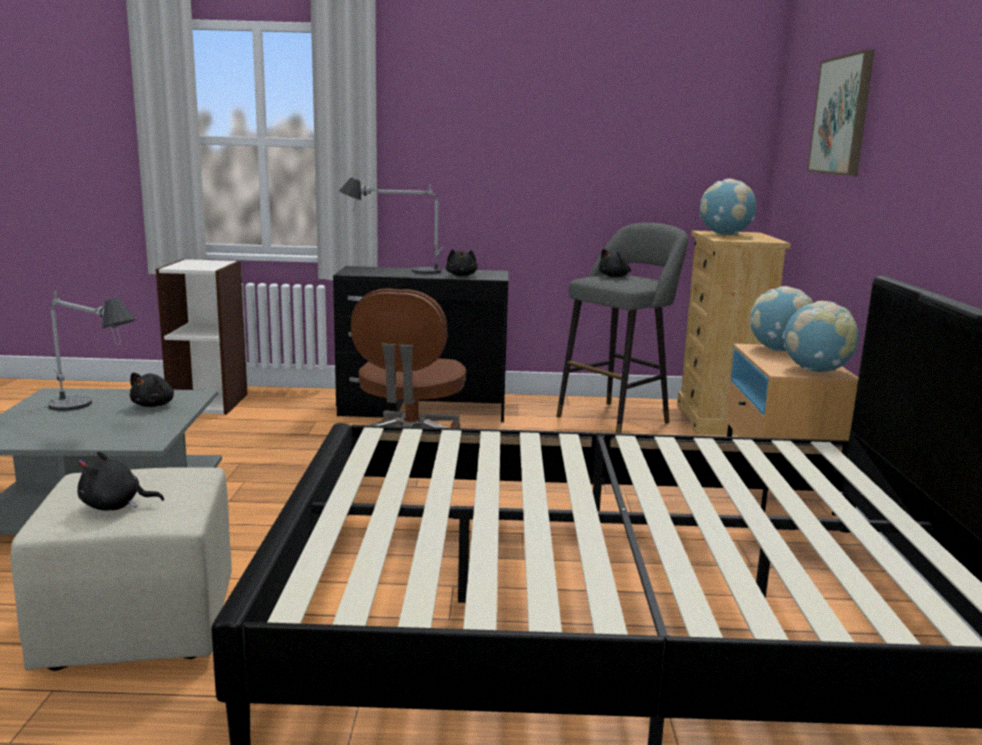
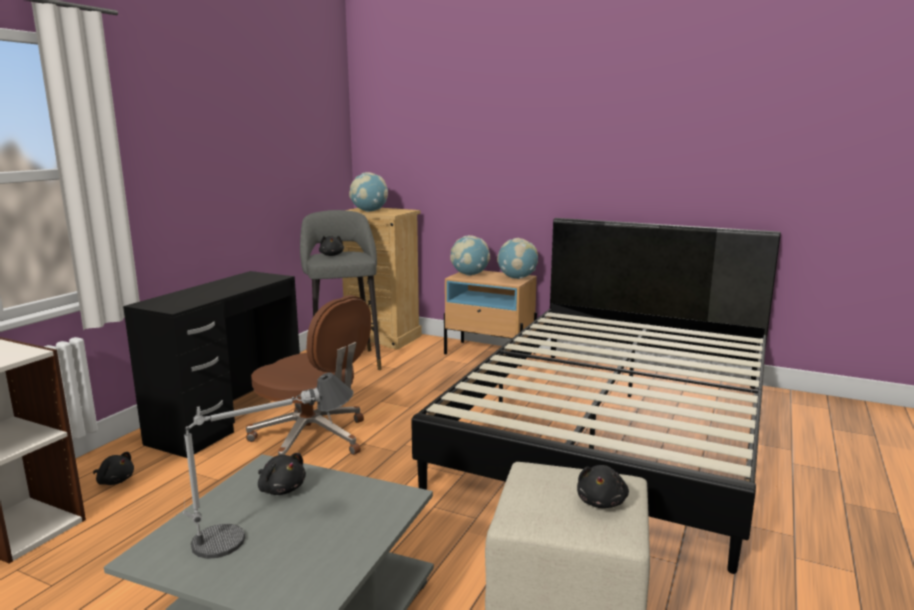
camera: 65 degrees left, 0 degrees up
table lamp [339,177,444,274] -> none
black plush toy [446,249,478,276] -> black plush toy moved to [93,452,134,485]
picture [807,50,875,176] -> none

